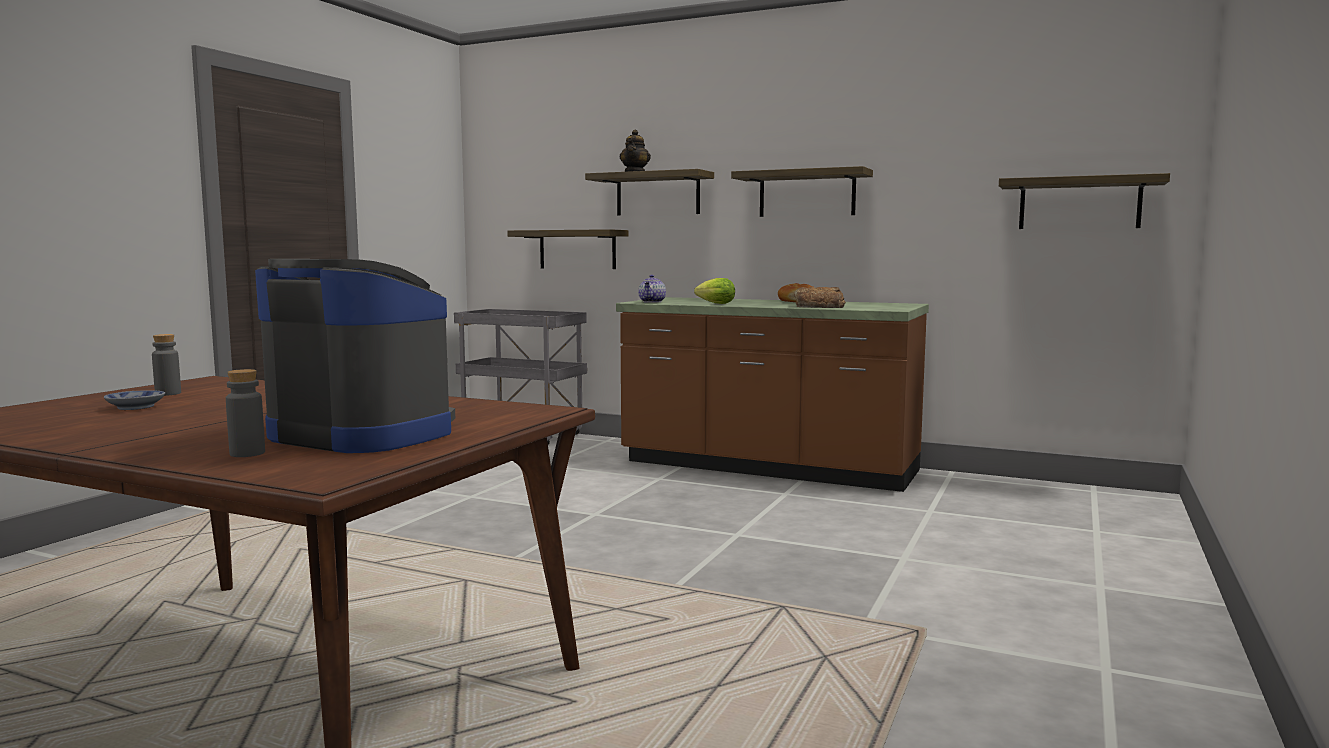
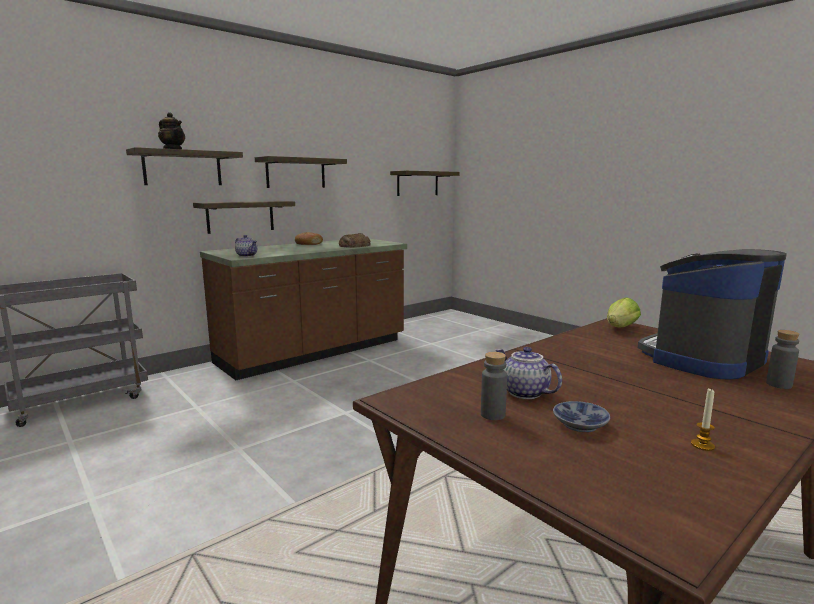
camera: 65 degrees left, 5 degrees up
shelf [507,229,628,269] -> shelf moved to [193,201,295,234]
lettuce [694,278,735,304] -> lettuce moved to [607,297,641,327]
none -> teapot [496,347,562,399]
none -> candle [691,388,715,451]

